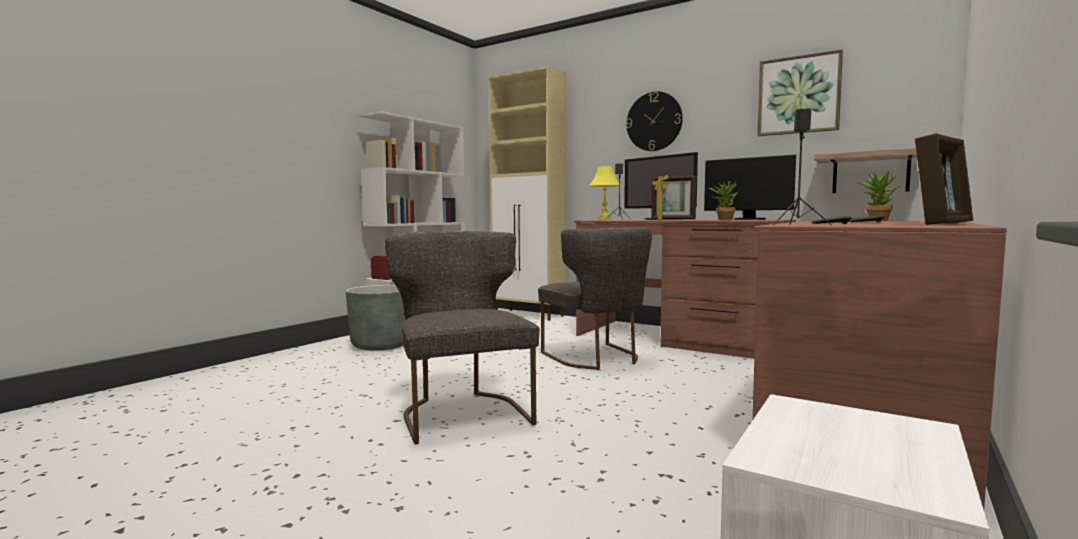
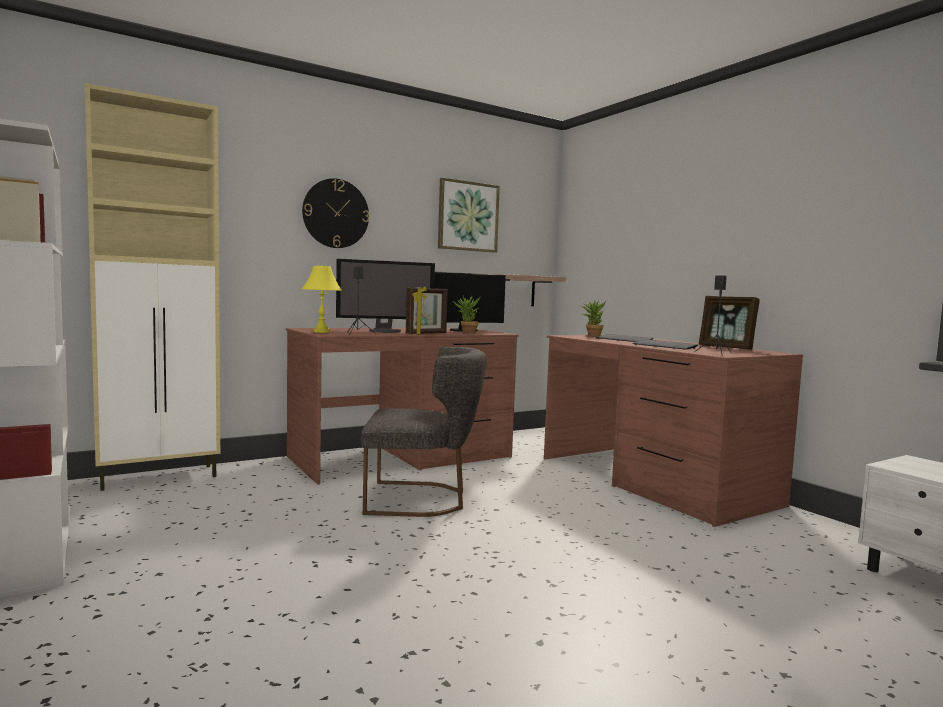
camera: 65 degrees left, 0 degrees up
grey planter [346,285,405,350] -> none
grey chair [385,231,540,444] -> none
picture frame [915,133,973,225] -> picture frame turned 150 degrees clockwise [699,296,760,350]

